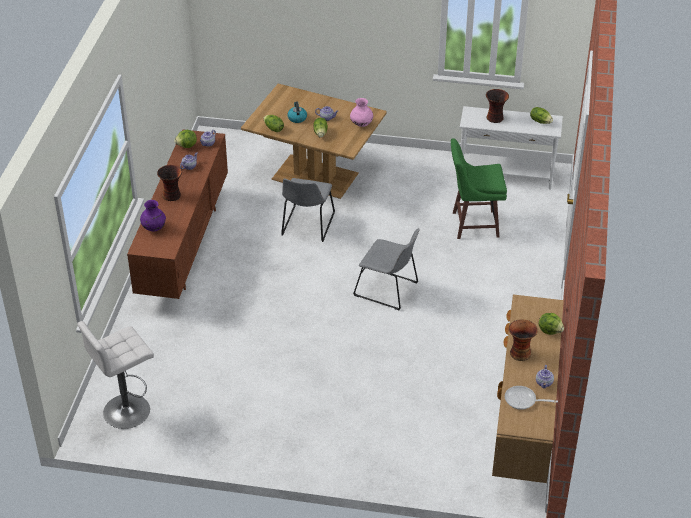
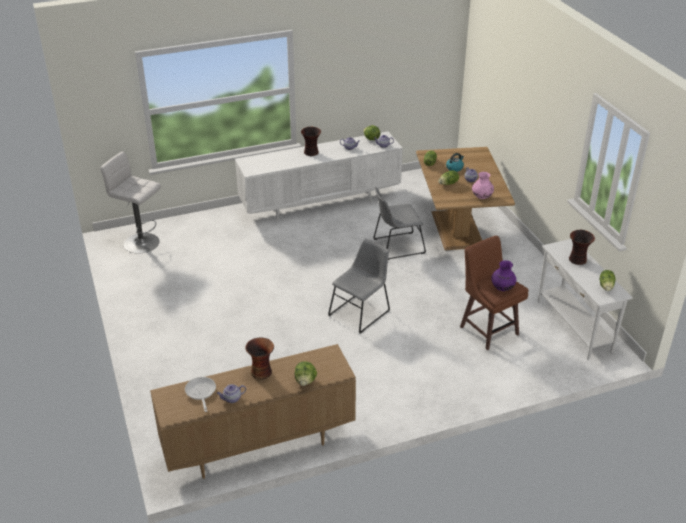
camera: 60 degrees right, 5 degrees down
brown cabinet [127,129,228,299] -> white cabinet [235,131,403,221]
purple vase [140,200,166,231] -> purple vase moved to [491,260,516,291]
grey chair [353,228,420,310] -> grey chair turned 135 degrees counterclockwise [328,239,390,334]
green stool [451,138,507,239] -> brown stool [460,236,529,350]

